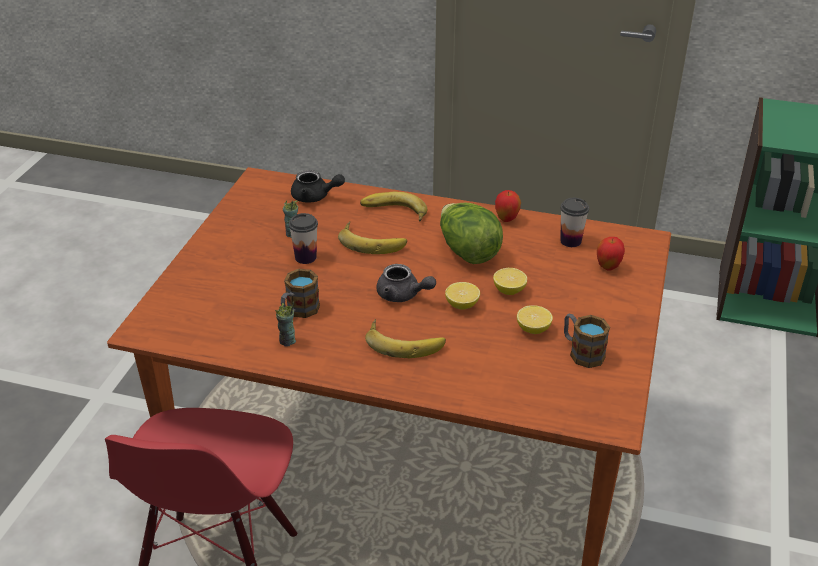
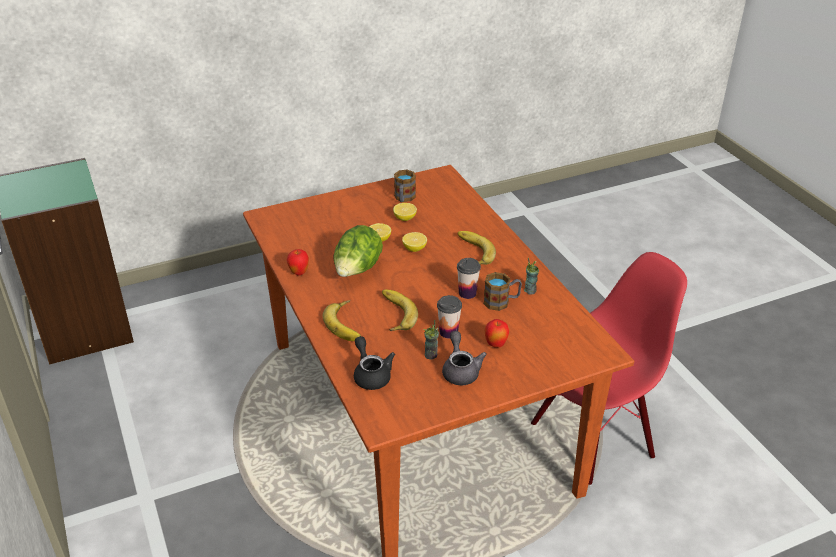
camera: 130 degrees left, 0 degrees up
grey teapot [376,264,436,302] -> grey teapot moved to [442,331,487,385]
cup [560,198,589,247] -> cup moved to [457,258,481,299]
apple [597,237,625,271] -> apple moved to [485,319,509,348]

